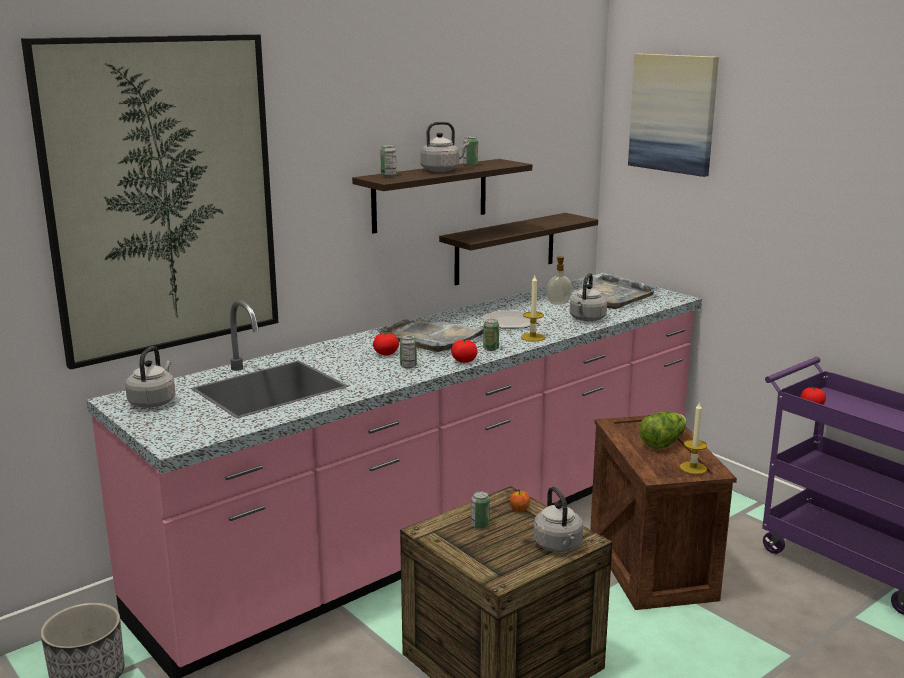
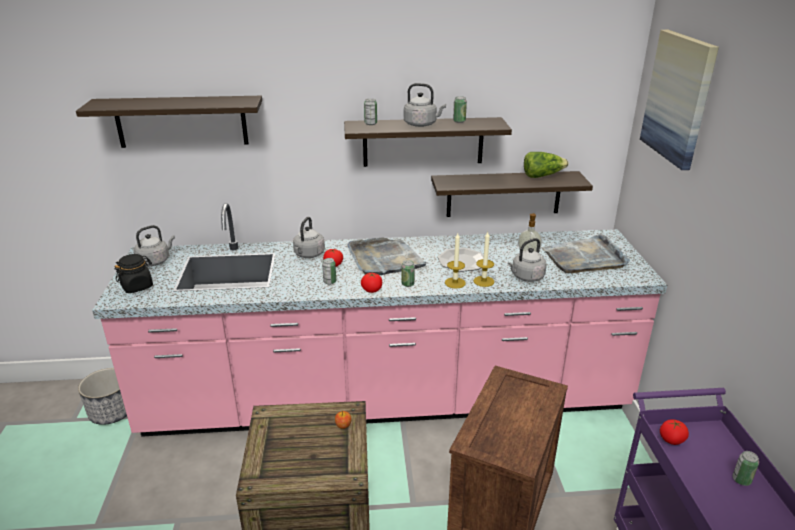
camera: 35 degrees right, 10 degrees up
picture [21,34,279,370] -> shelf [76,96,262,148]
can [471,491,490,529] -> can moved to [733,451,759,486]
grey kettle [533,486,583,552] -> grey kettle moved to [293,217,325,258]
lettuce [639,412,686,449] -> lettuce moved to [524,152,569,178]
candle [680,401,707,474] -> candle moved to [474,232,494,287]
none -> black jar [114,254,153,293]

